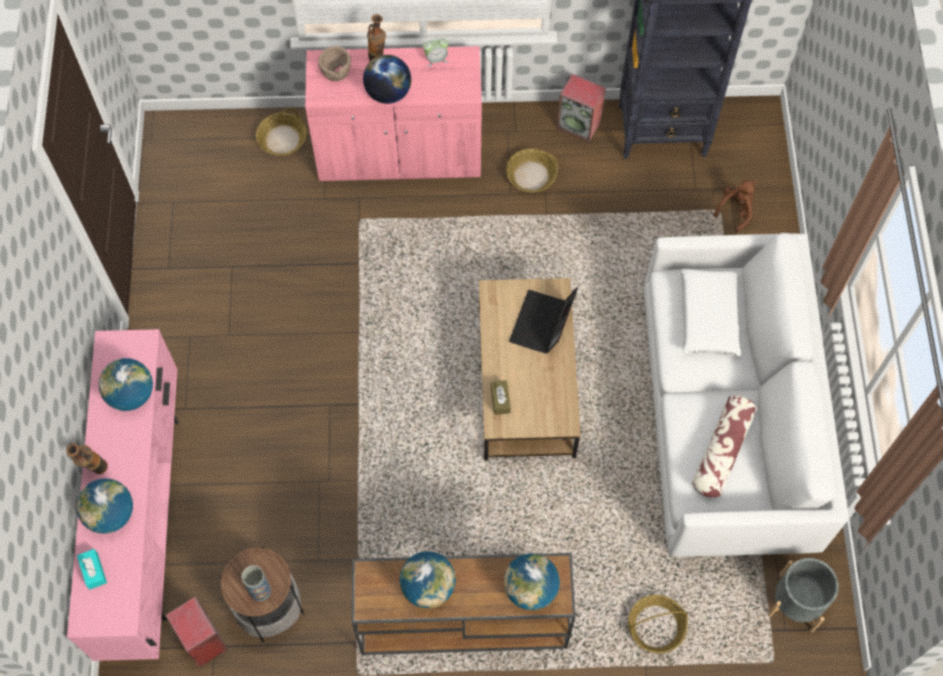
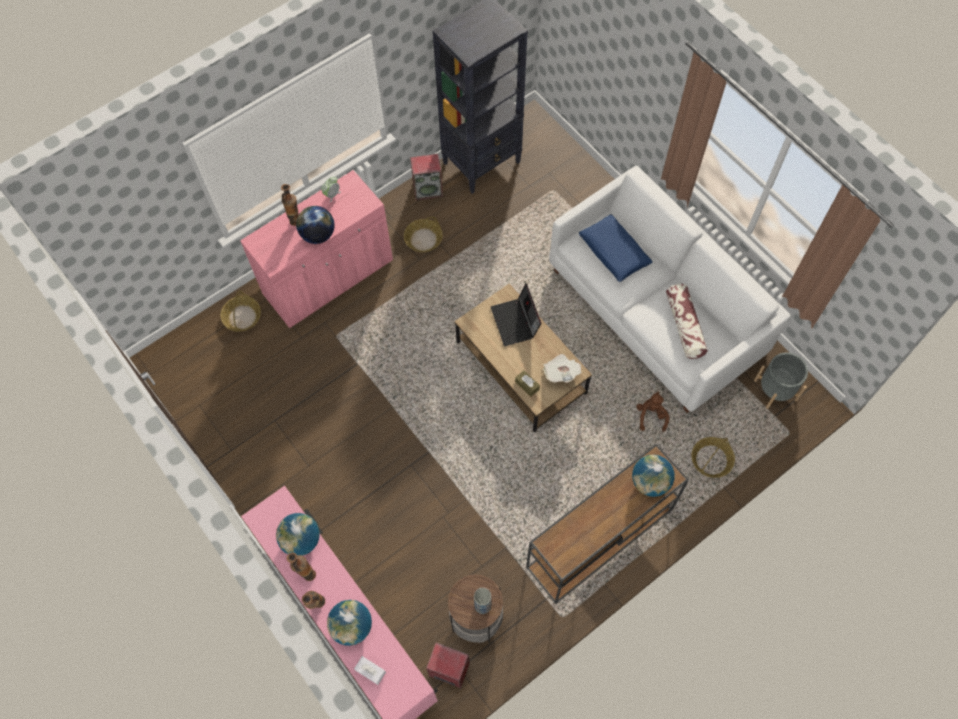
camera: 35 degrees left, 0 degrees up
turquoise tissue box [77,549,107,589] -> white tissue box [354,656,386,685]
brown bowl [318,46,351,81] -> none
globe [399,551,455,608] -> none
white pillow [680,269,741,356] -> blue pillow [579,215,652,282]
brown plush toy [714,180,756,232] -> brown plush toy moved to [636,391,669,432]
none -> vase [287,552,316,581]
none -> newspaper [543,354,581,383]

